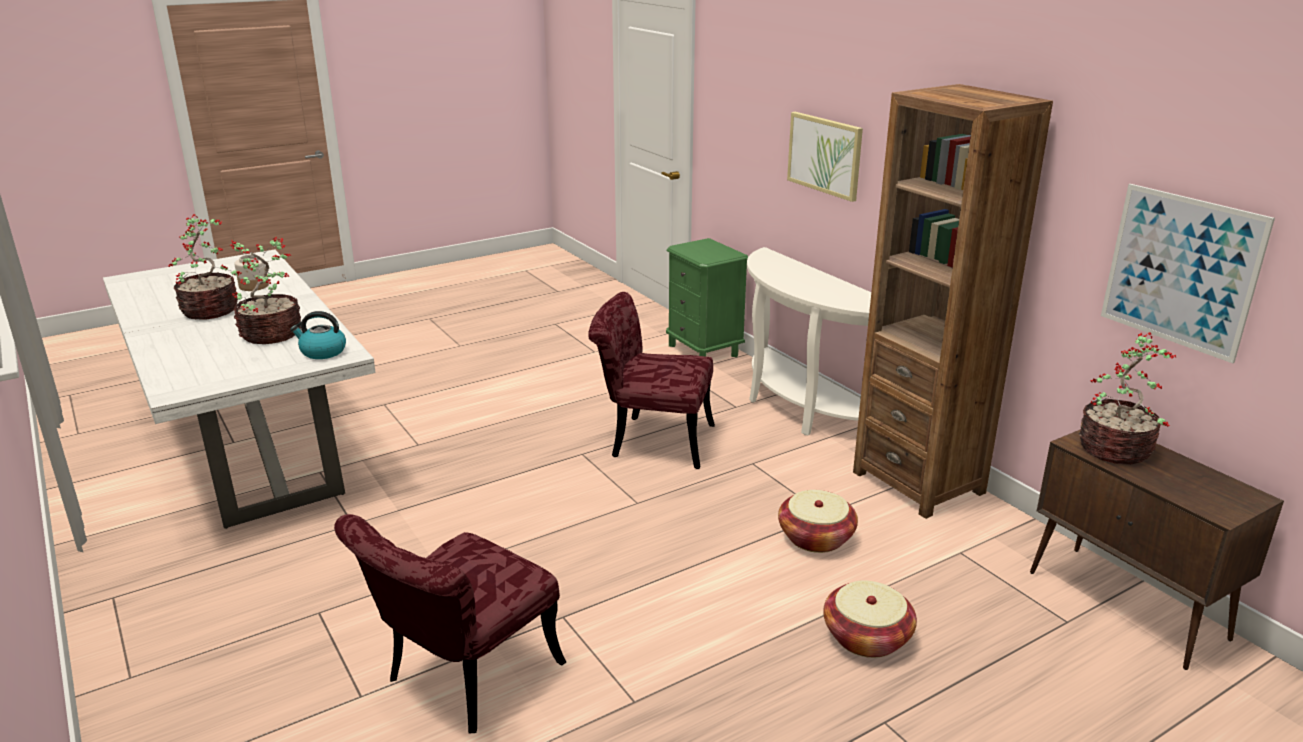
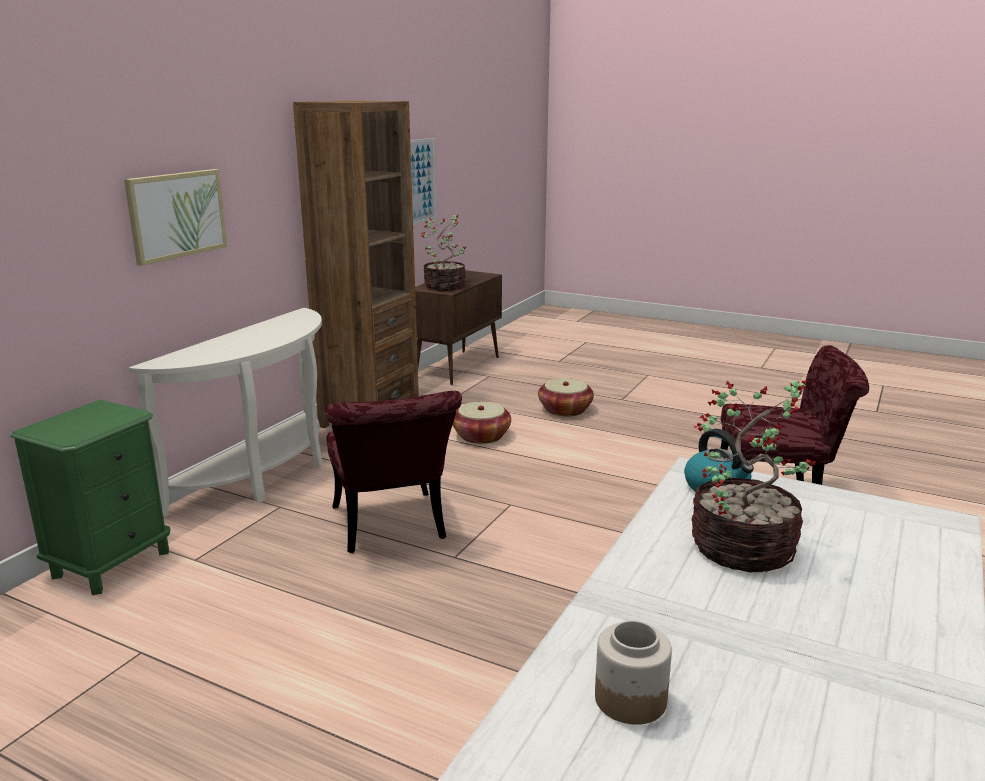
camera: 120 degrees left, 5 degrees down
potted plant [168,214,241,320] -> none

